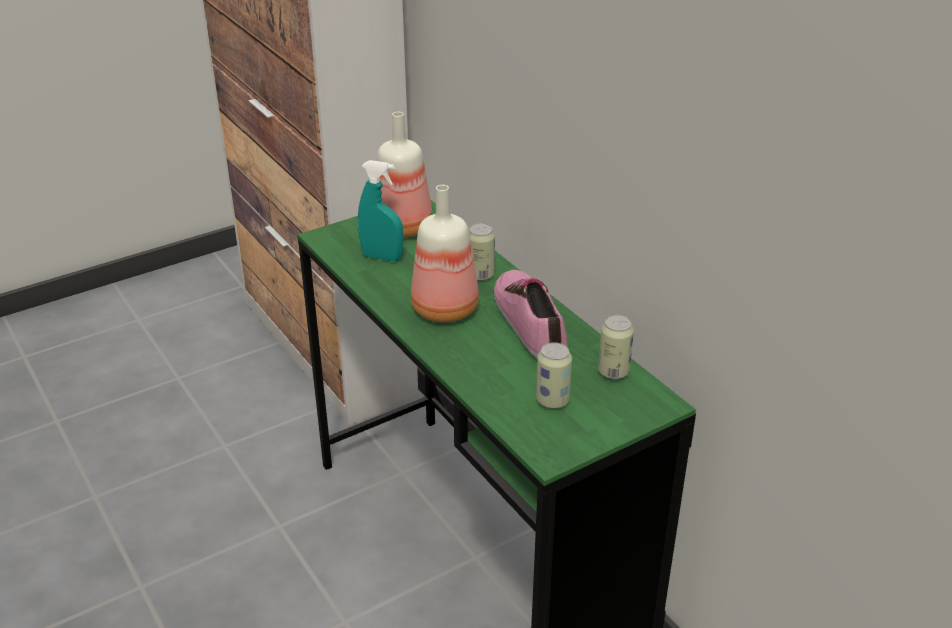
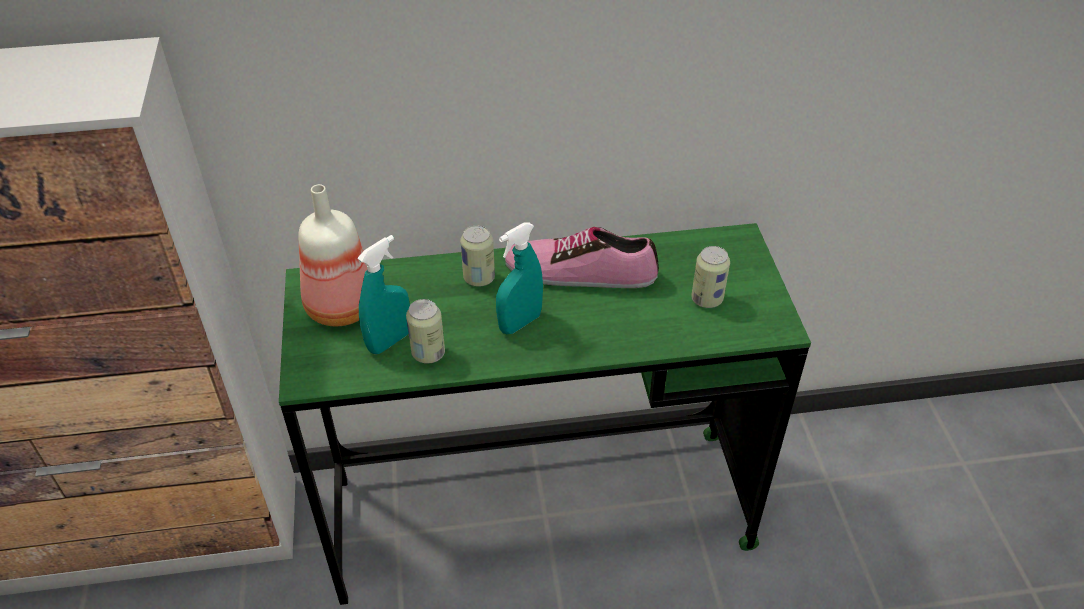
camera: 65 degrees left, 10 degrees up
bottle [411,185,479,322] -> turquoise spray bottle [496,222,543,334]
can [598,315,634,379] -> can moved to [406,299,445,364]

